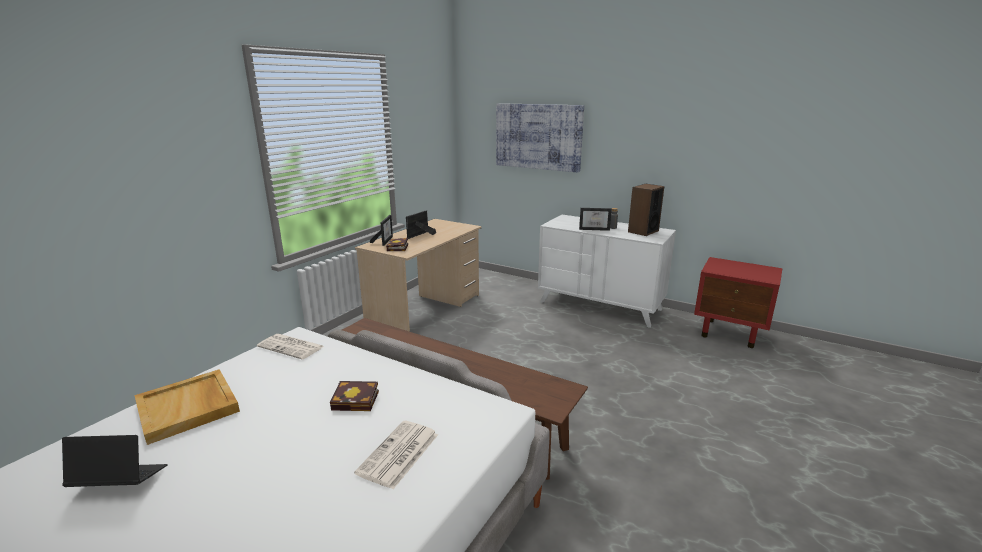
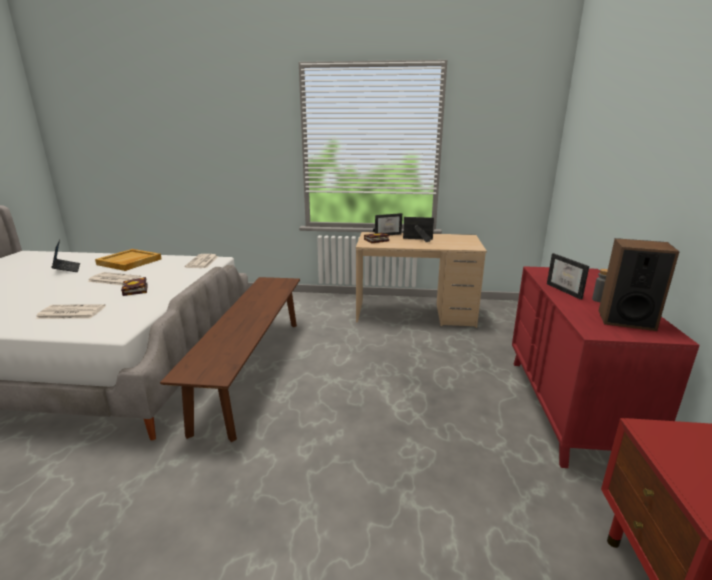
camera: 65 degrees right, 0 degrees up
picture [496,103,584,172] -> none
white dresser [538,215,676,328] -> red dresser [512,266,700,468]
none -> newspaper [87,272,141,285]

